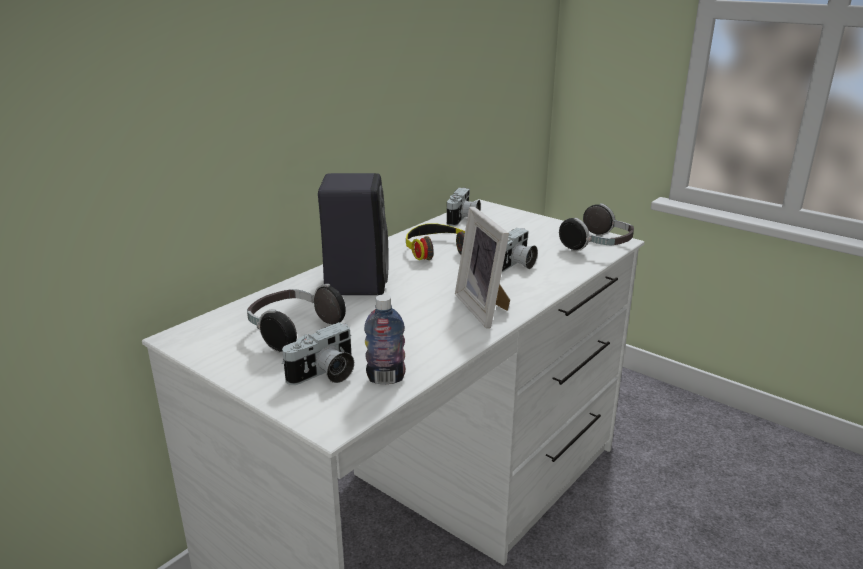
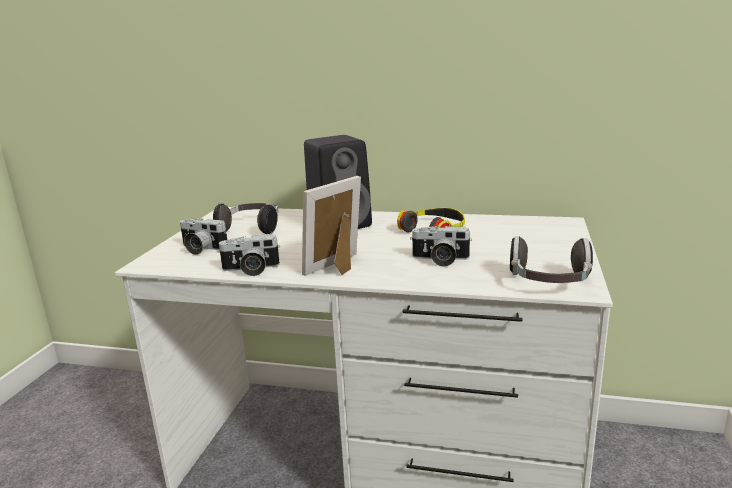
camera: 65 degrees right, 5 degrees down
bottle [364,294,406,384] -> none
camera [447,188,481,226] -> camera moved to [218,234,280,276]

